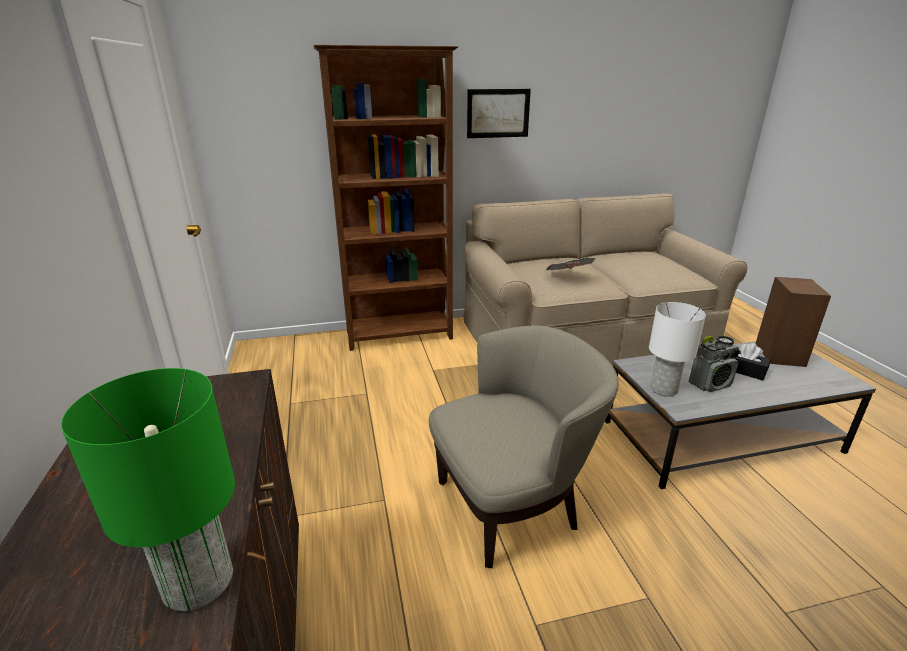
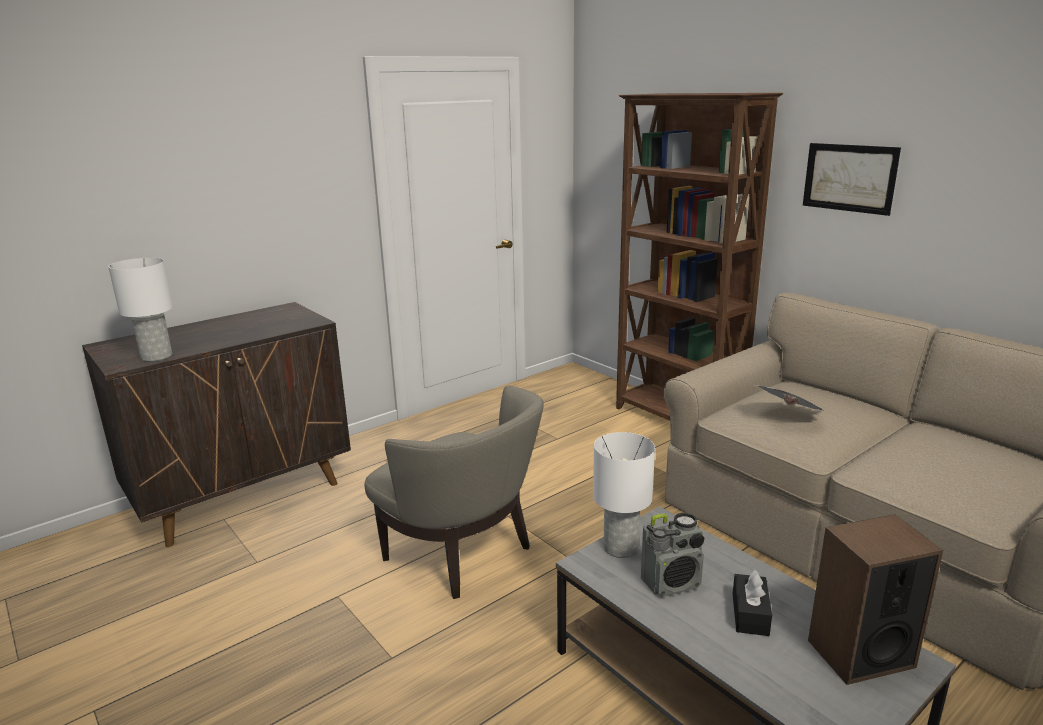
camera: 65 degrees right, 5 degrees down
green table lamp [61,368,235,611] -> white table lamp [108,258,173,362]
radio [689,336,740,392] -> radio turned 60 degrees counterclockwise [641,513,705,597]

